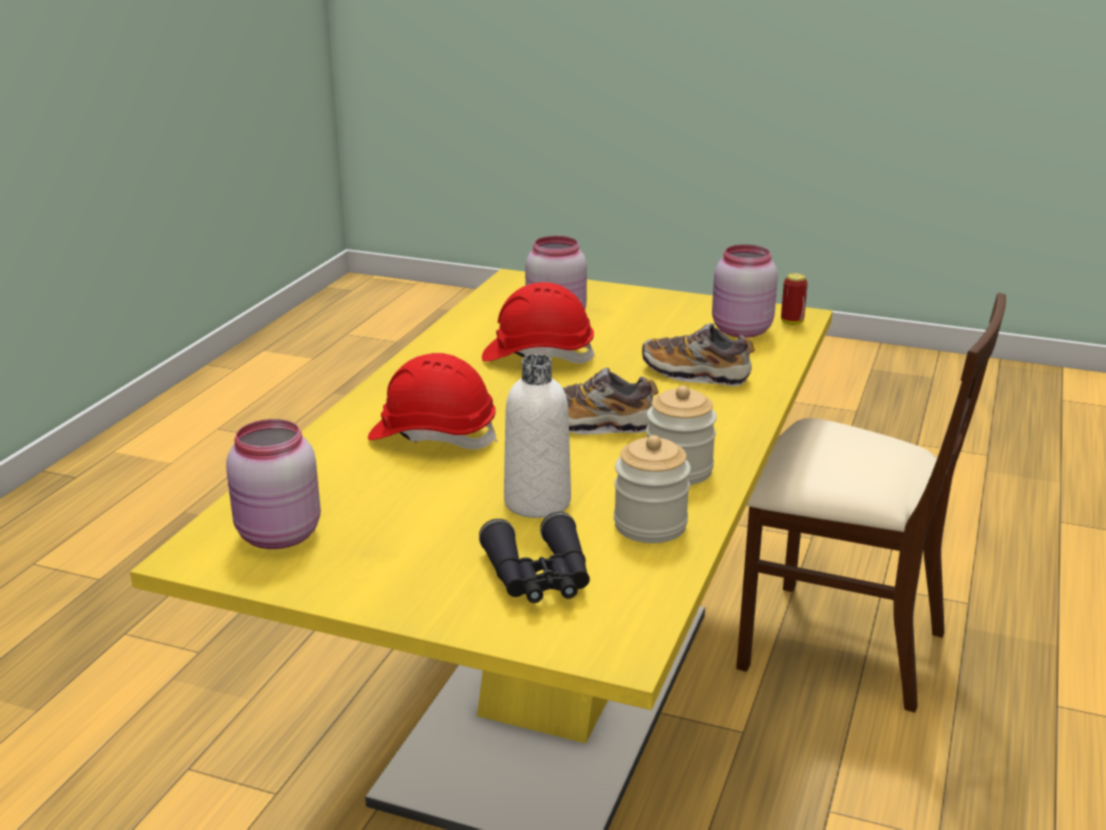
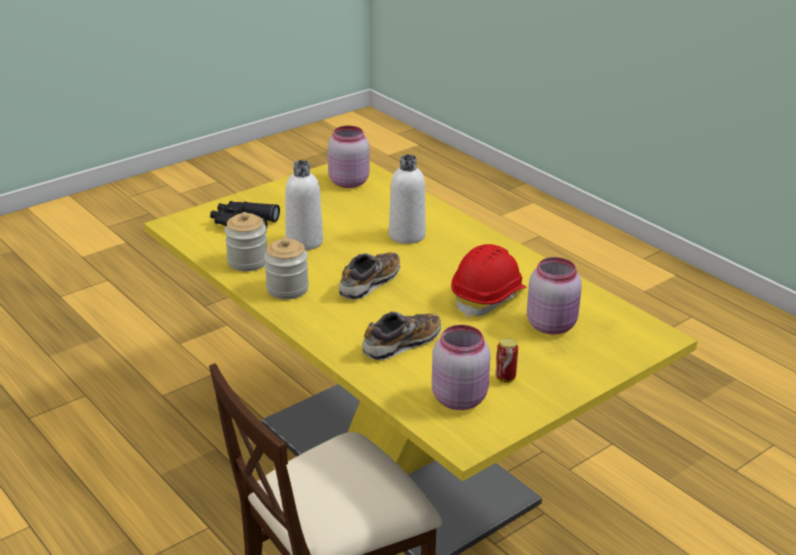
camera: 120 degrees right, 5 degrees up
red hard hat [368,353,497,450] -> white bottle [389,155,426,244]
can [781,273,808,325] -> can moved to [496,338,518,383]

